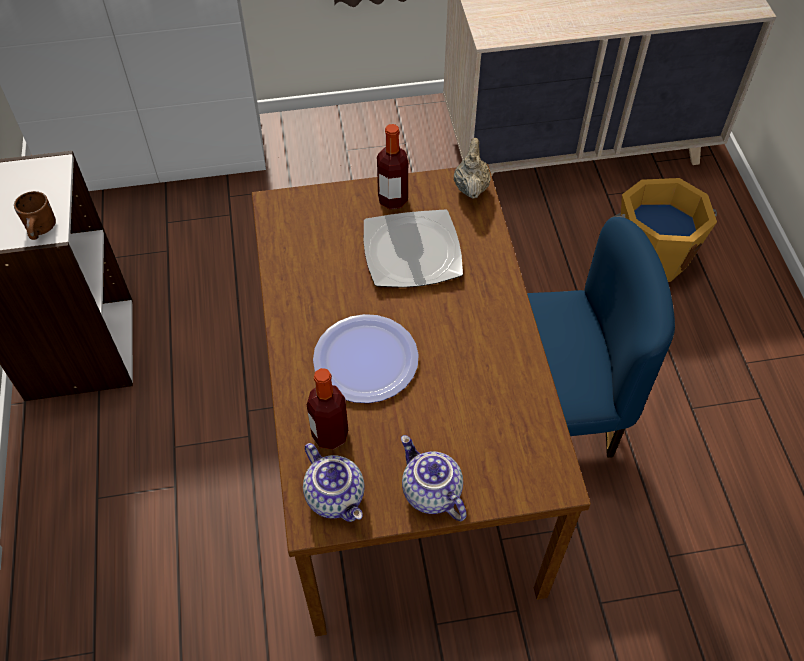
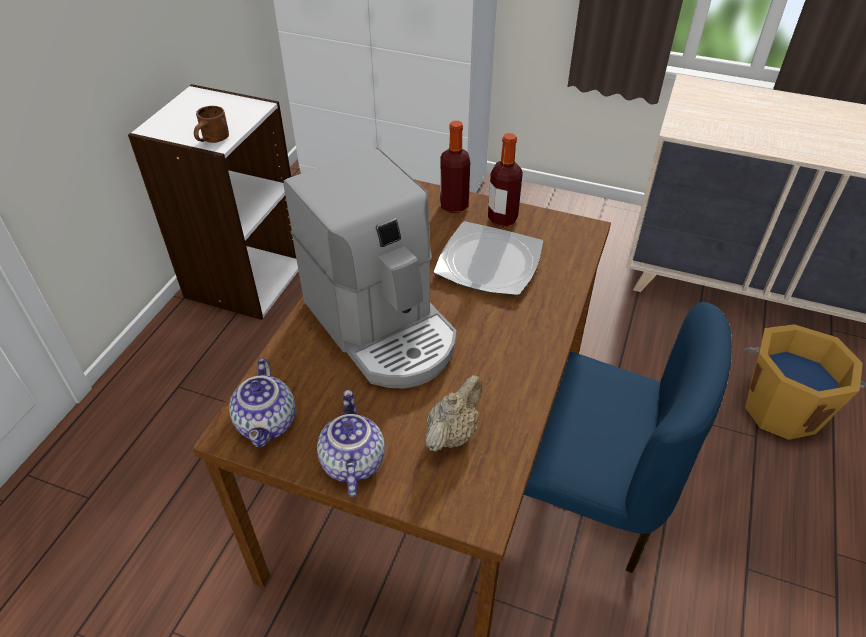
camera: 30 degrees right, 10 degrees down
bottle [307,368,348,449] -> bottle moved to [440,121,470,213]
plate [313,314,419,403] -> coffee machine [283,148,456,388]
beige teapot [454,138,491,199] -> beige teapot moved to [425,375,482,452]

